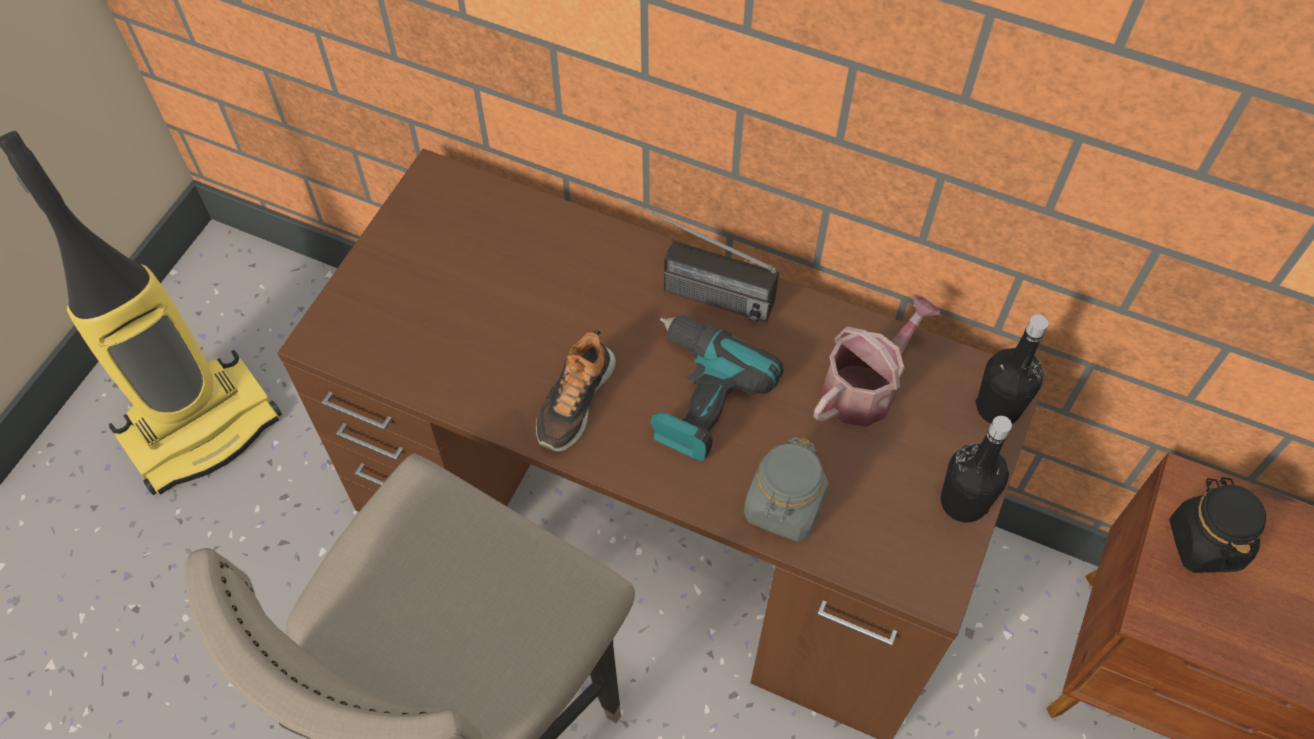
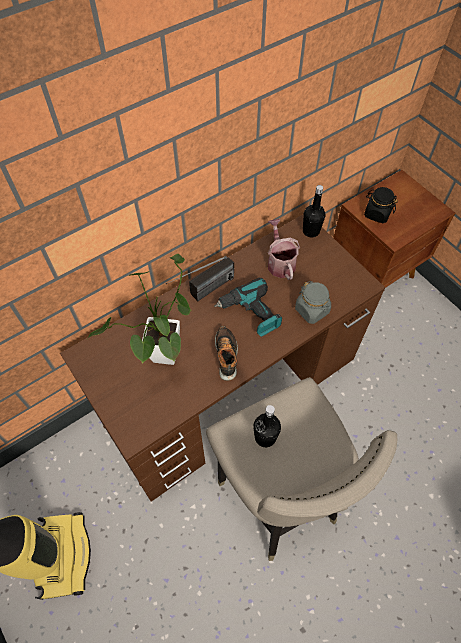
camera: 60 degrees left, 0 degrees up
shoe [536,331,616,452] -> shoe turned 150 degrees counterclockwise [215,326,238,381]
black bottle [941,416,1012,522] -> black bottle moved to [253,405,281,447]
none -> potted plant [87,254,192,365]

